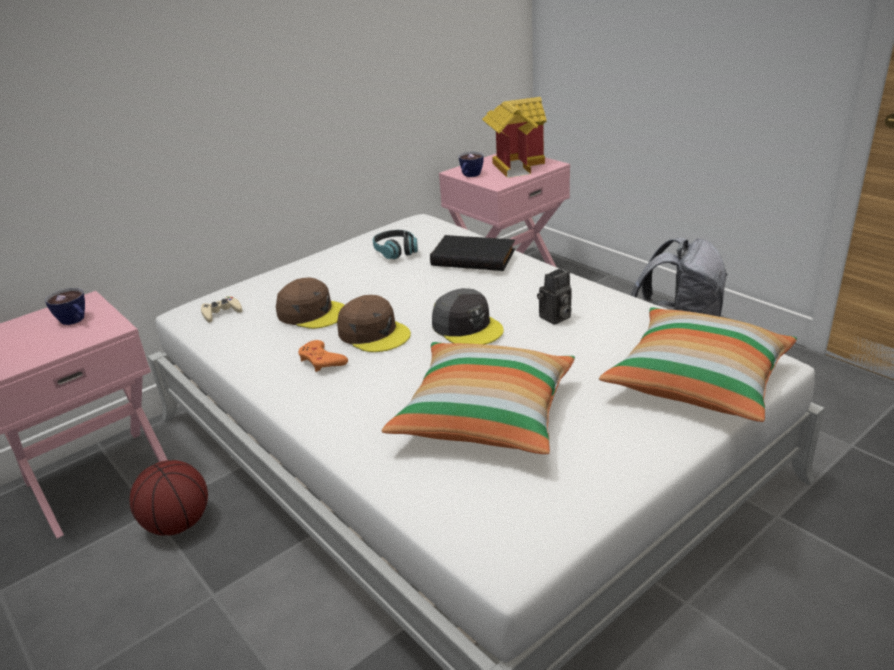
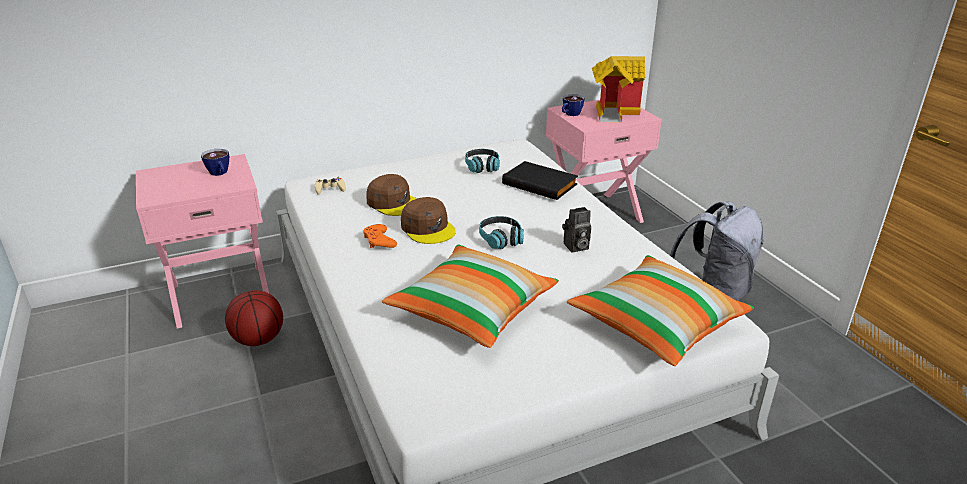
camera: 15 degrees right, 0 degrees up
grey cap [432,288,504,345] -> headphones [479,216,524,249]

